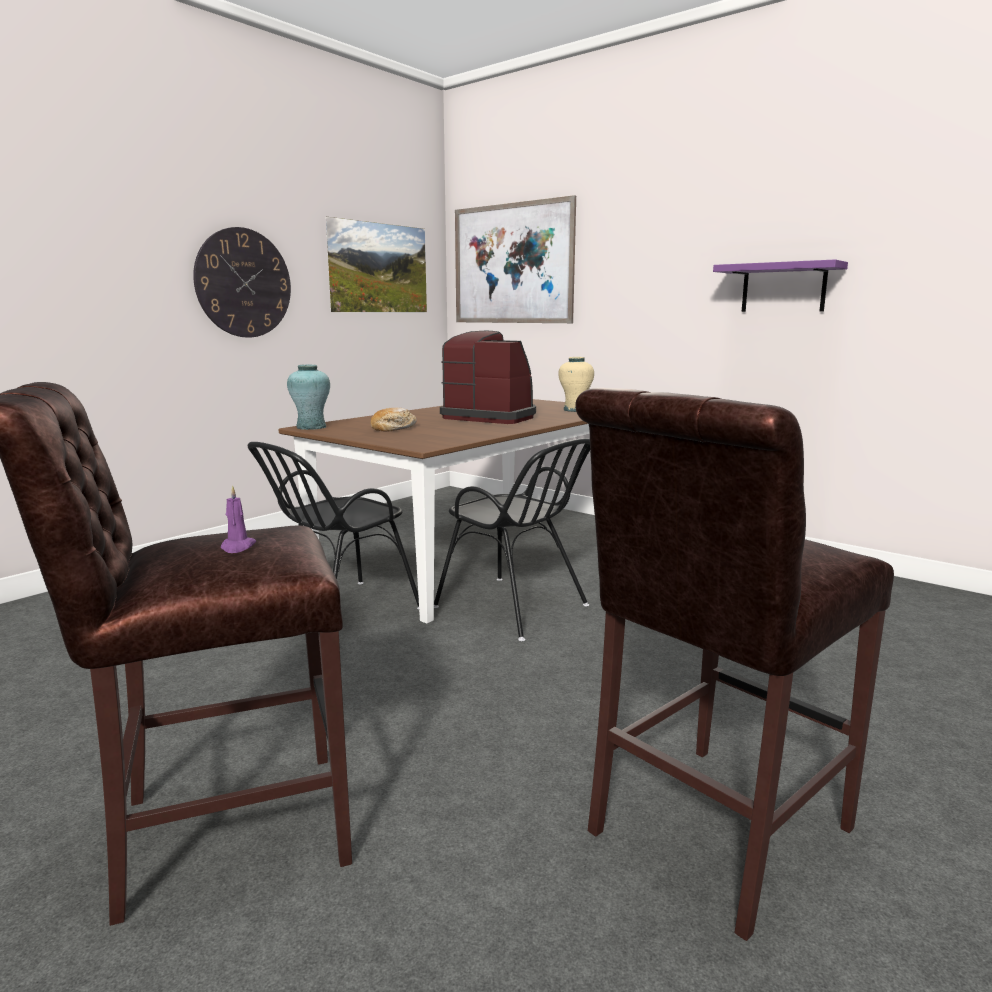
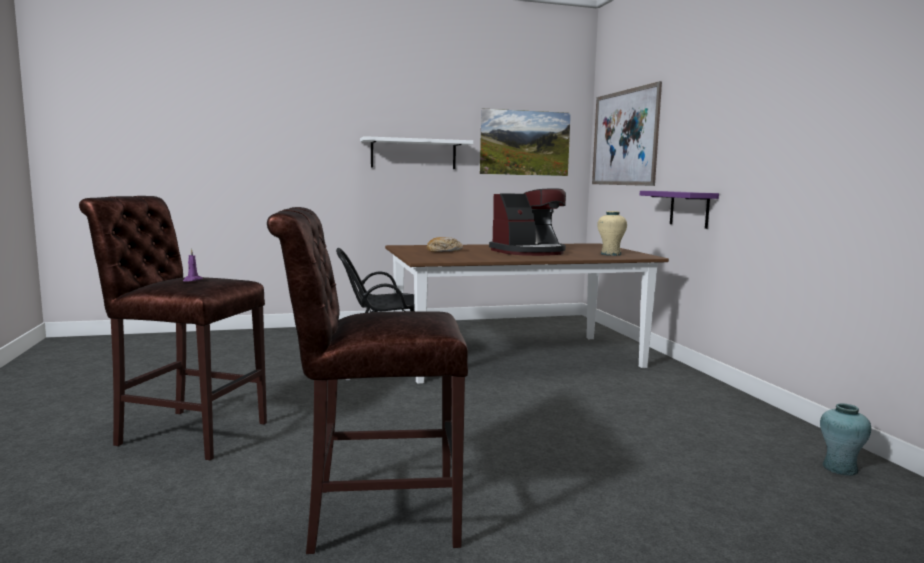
camera: 35 degrees right, 5 degrees down
wall clock [193,227,291,338] -> white shelf [360,136,473,169]
turquoise vase [287,365,330,430] -> turquoise vase moved to [820,403,871,476]
black chair [434,438,590,641] -> none
coffee machine [440,331,536,424] -> coffee machine turned 90 degrees clockwise [489,188,566,256]
purple shelf [713,259,848,312] -> purple shelf moved to [640,191,719,229]

